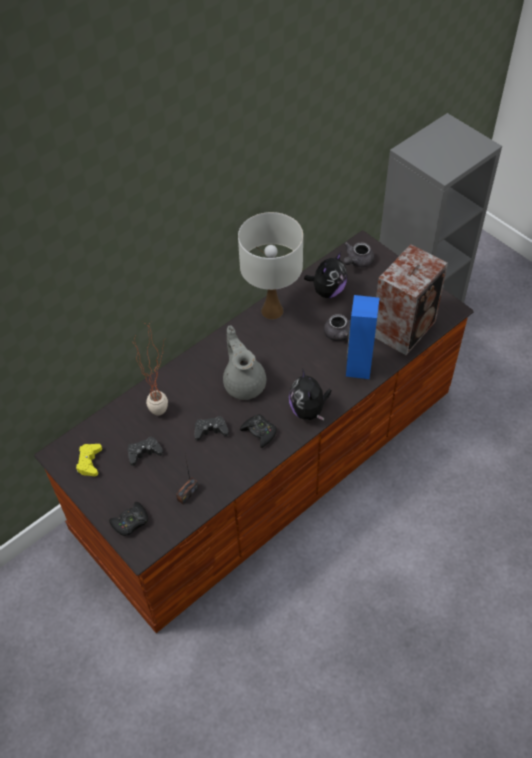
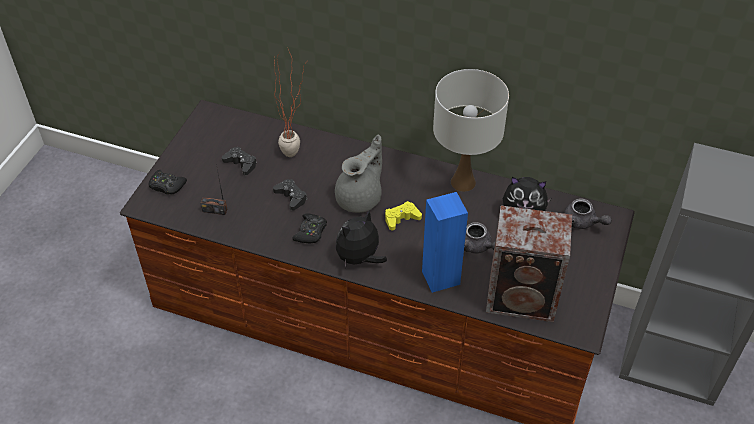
camera: 60 degrees right, 5 degrees down
yellow game controller [76,444,102,476] -> yellow game controller moved to [385,201,422,231]
grey teapot [343,242,374,268] -> grey teapot turned 150 degrees counterclockwise [564,198,612,229]

